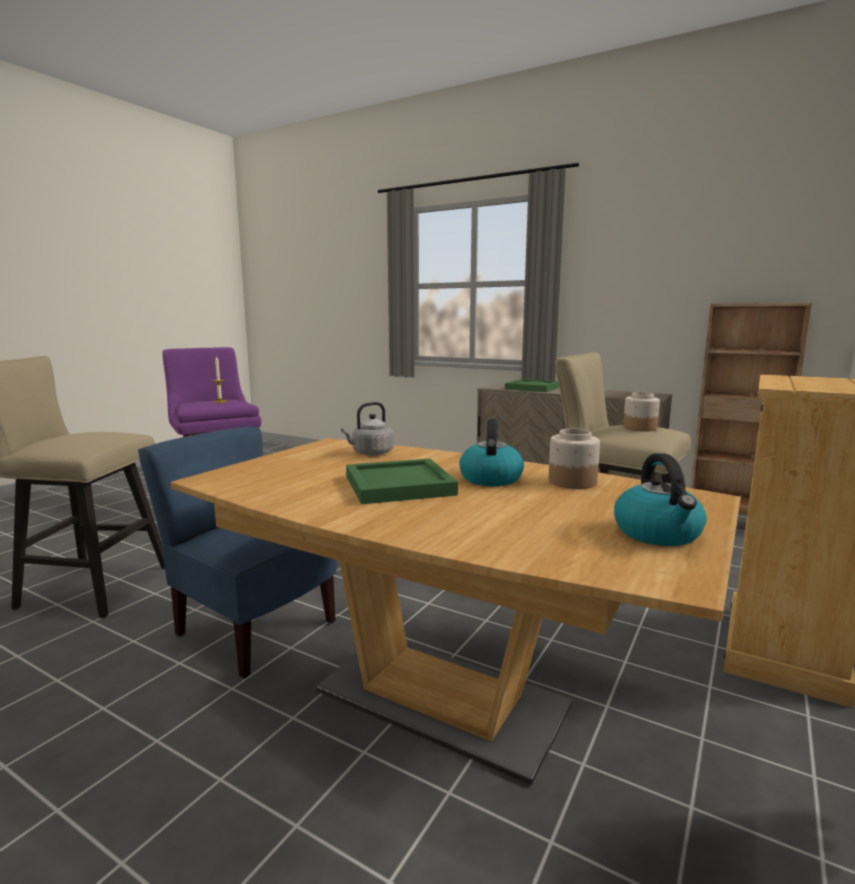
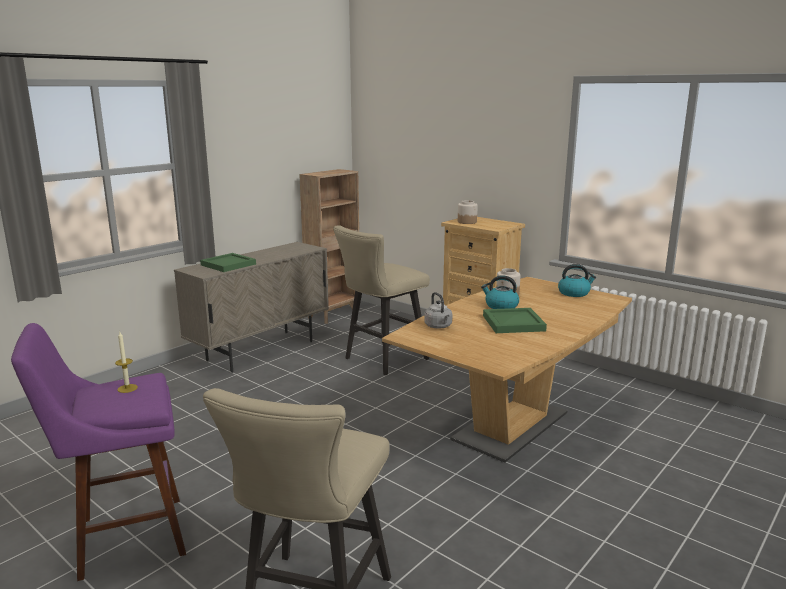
camera: 80 degrees left, 5 degrees up
blue chair [138,427,336,679] -> none
jar [623,392,660,431] -> jar moved to [458,200,478,224]

